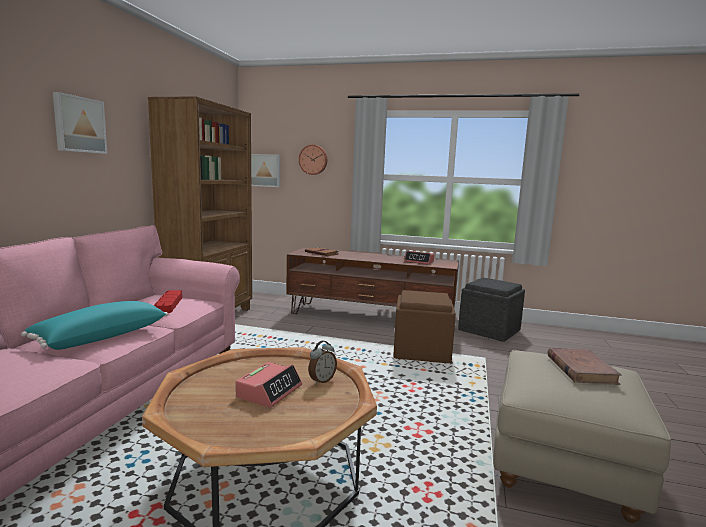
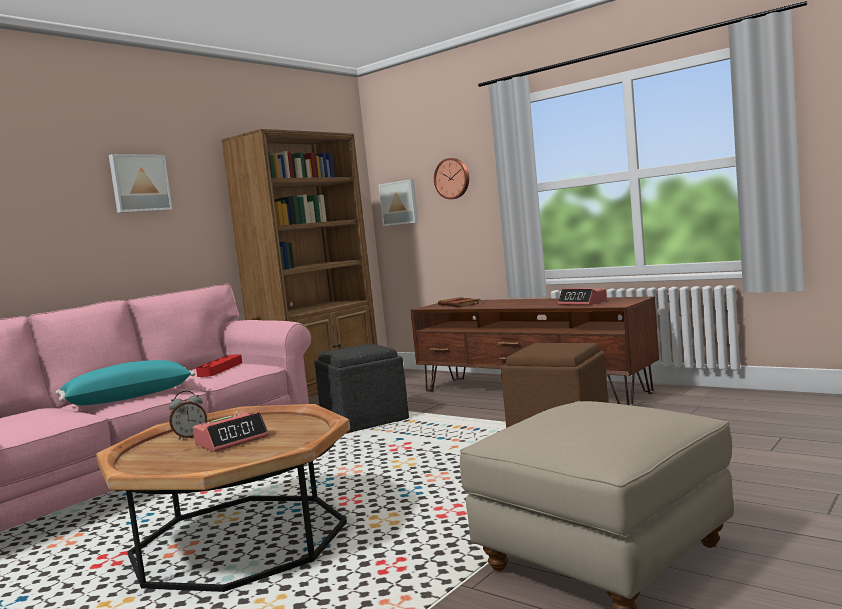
camera: 25 degrees right, 5 degrees down
alarm clock [308,341,337,385] -> alarm clock moved to [169,391,207,440]
grey ottoman [458,278,525,342] -> grey ottoman moved to [314,343,409,433]
brown book [548,348,622,385] -> none

